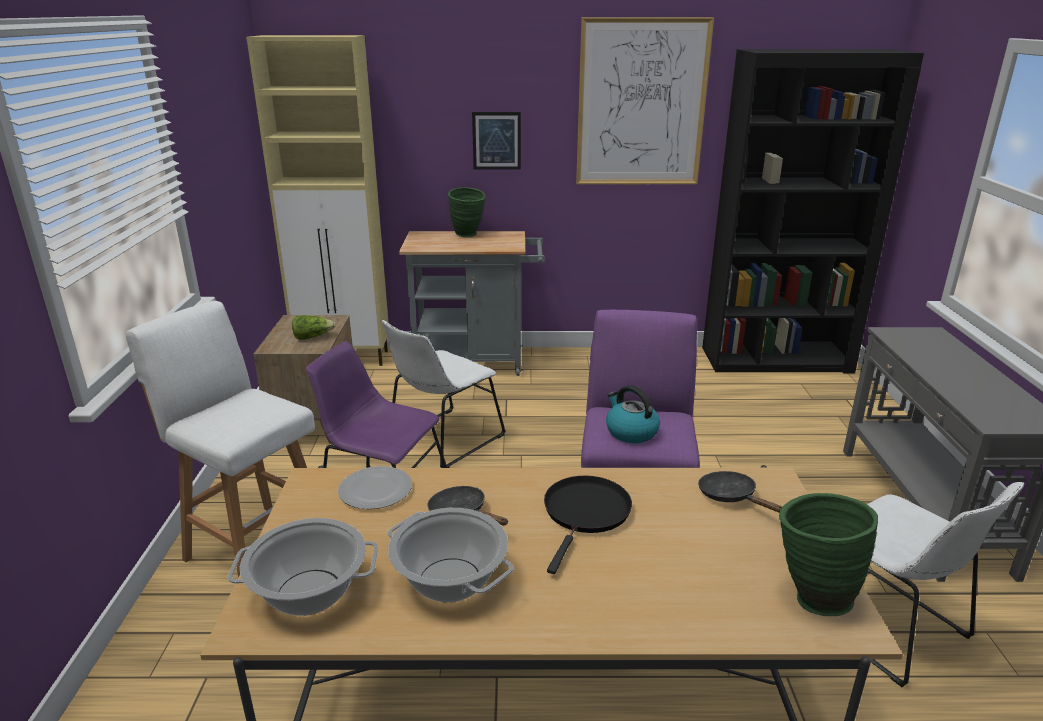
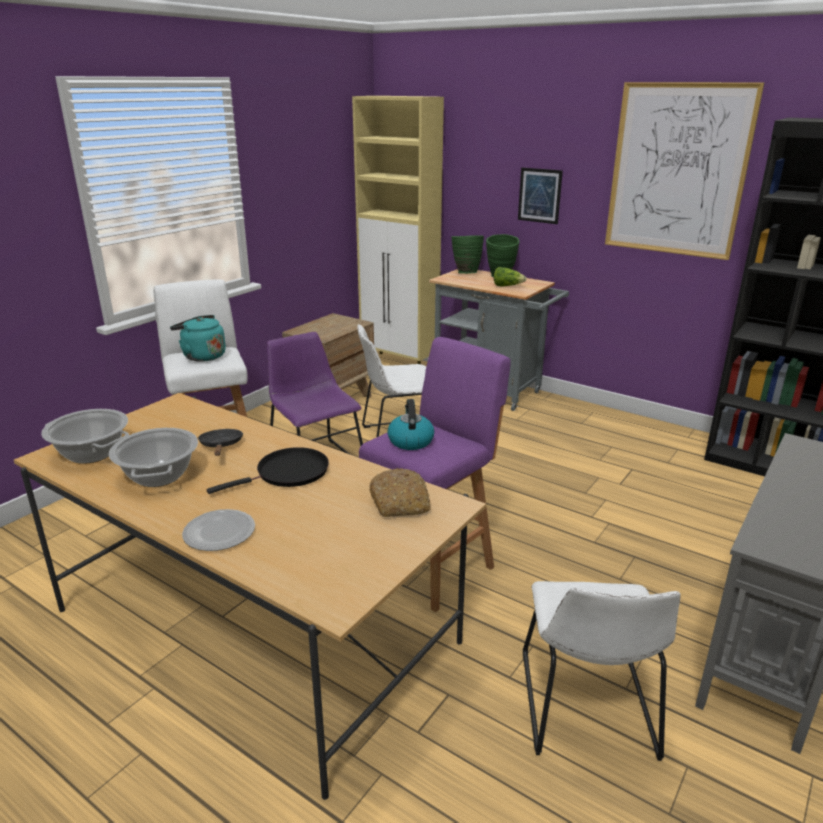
camera: 35 degrees right, 0 degrees up
lettuce [292,315,336,340] -> lettuce moved to [494,267,527,286]
plate [338,466,412,509] -> plate moved to [182,509,255,551]
black frying pan [698,471,783,513] -> bread [369,468,431,517]
green vase [779,493,878,616] -> green vase moved to [451,235,484,274]
none -> turquoise kettle [170,315,226,362]

